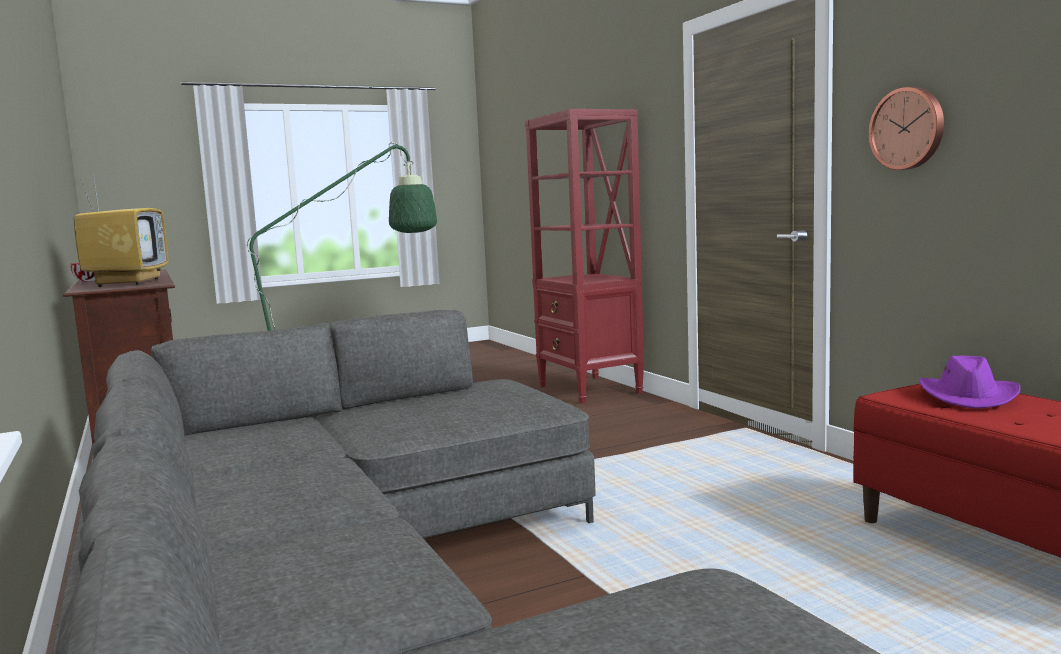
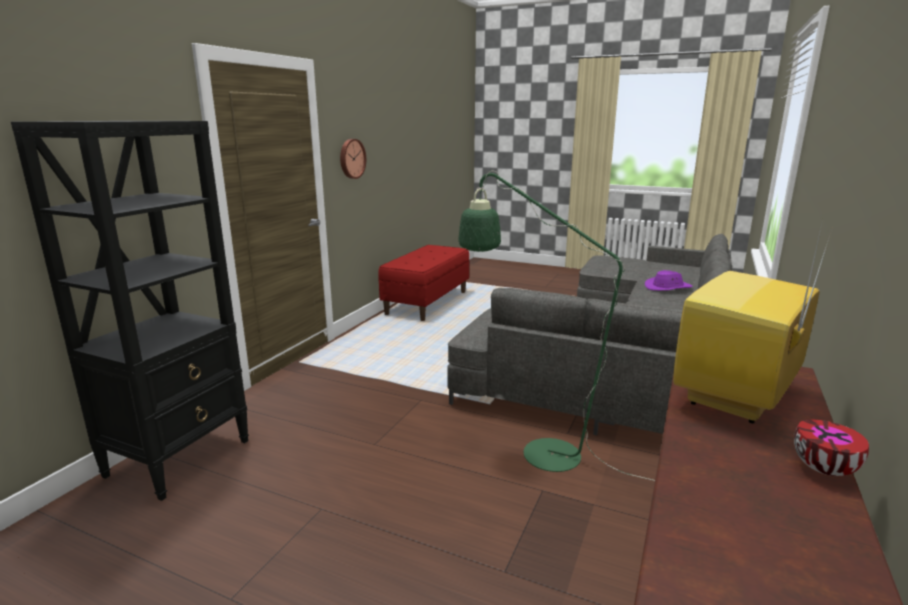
camera: 130 degrees left, 10 degrees up
red bookcase [525,109,644,403] -> black bookcase [11,121,249,501]
purple hat [919,356,1020,409] -> purple hat moved to [645,270,693,291]

